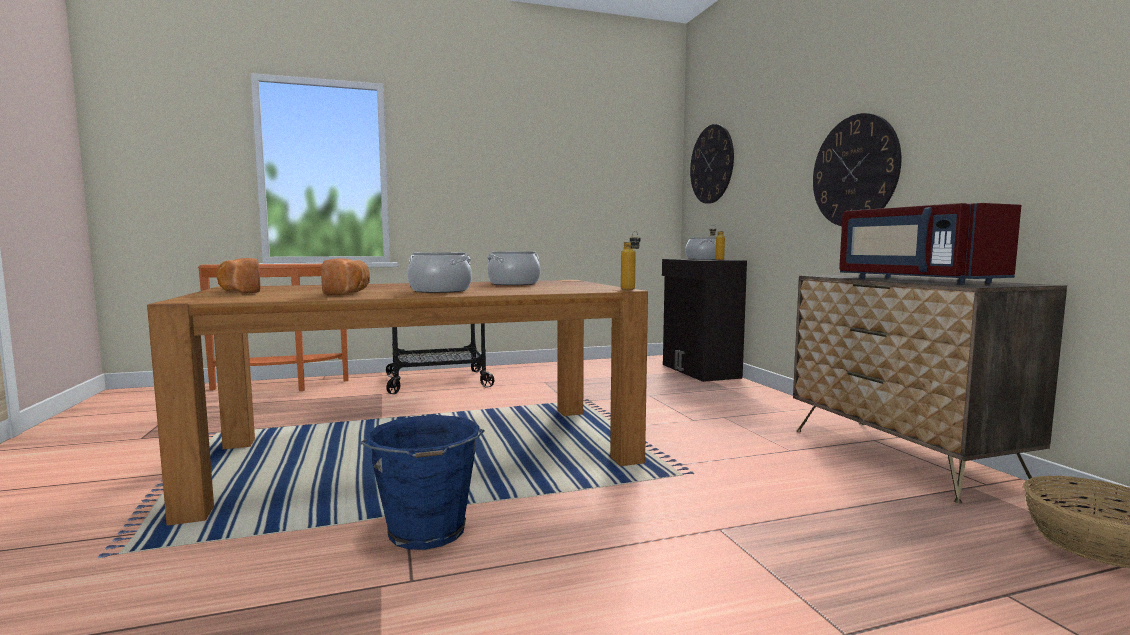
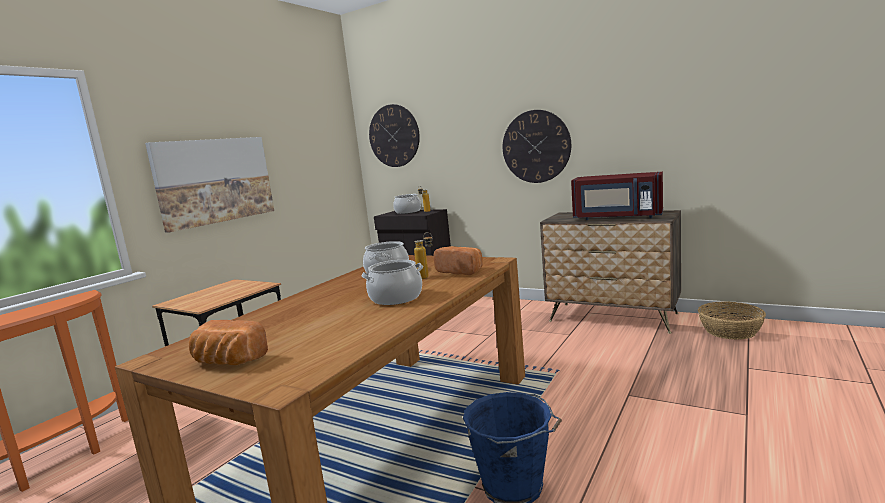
camera: 40 degrees left, 5 degrees up
bread [321,258,370,295] -> bread moved to [433,246,483,275]
bottle [621,231,640,290] -> bottle moved to [414,232,432,279]
none -> picture [145,137,274,233]

